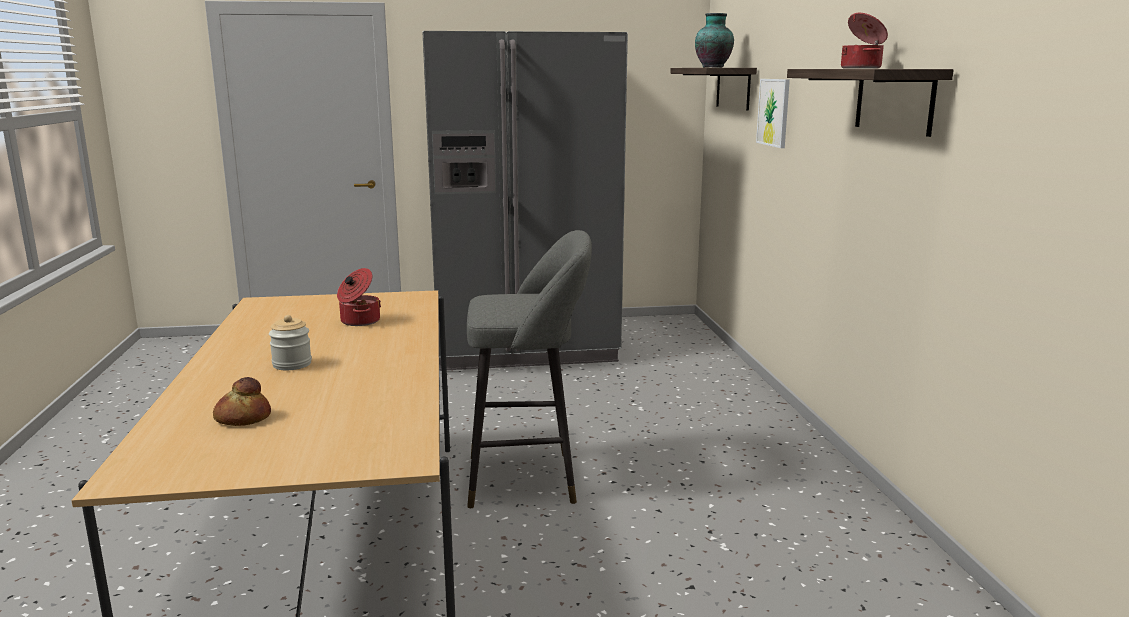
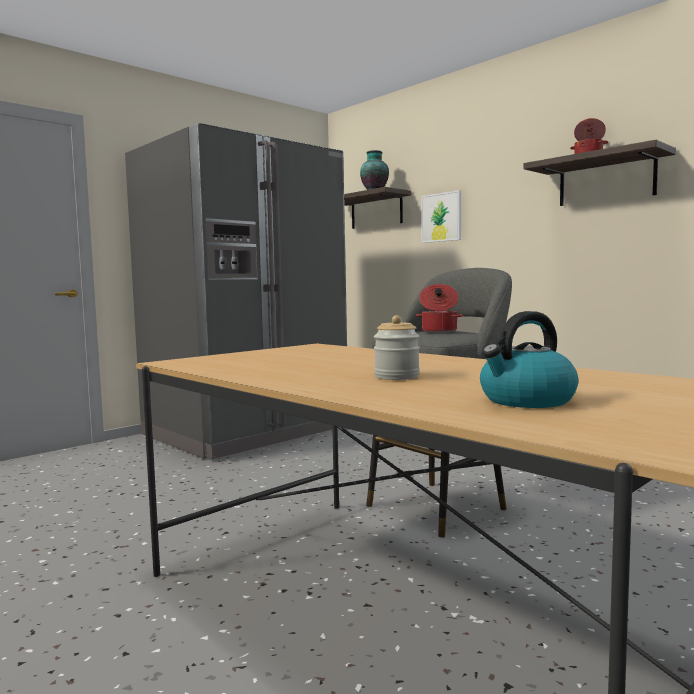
camera: 35 degrees left, 10 degrees down
bread [213,377,271,426] -> kettle [480,311,578,408]
cooking pot [337,268,381,326] -> cooking pot moved to [416,284,463,332]

